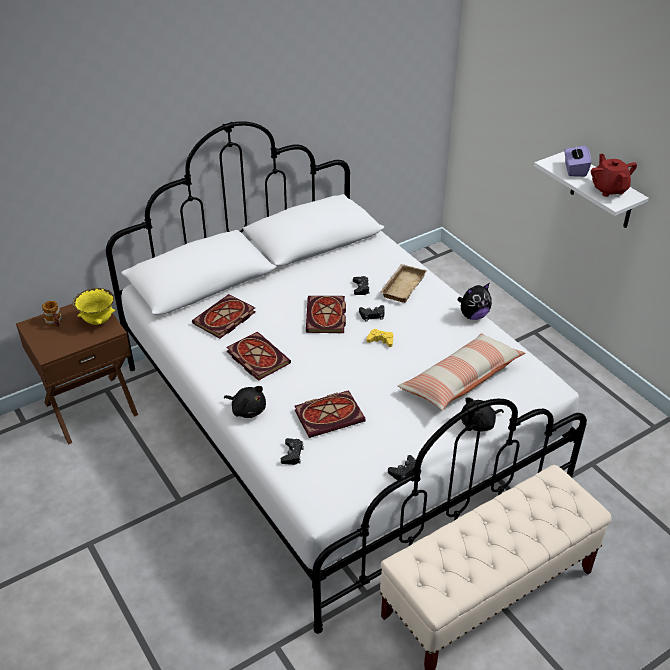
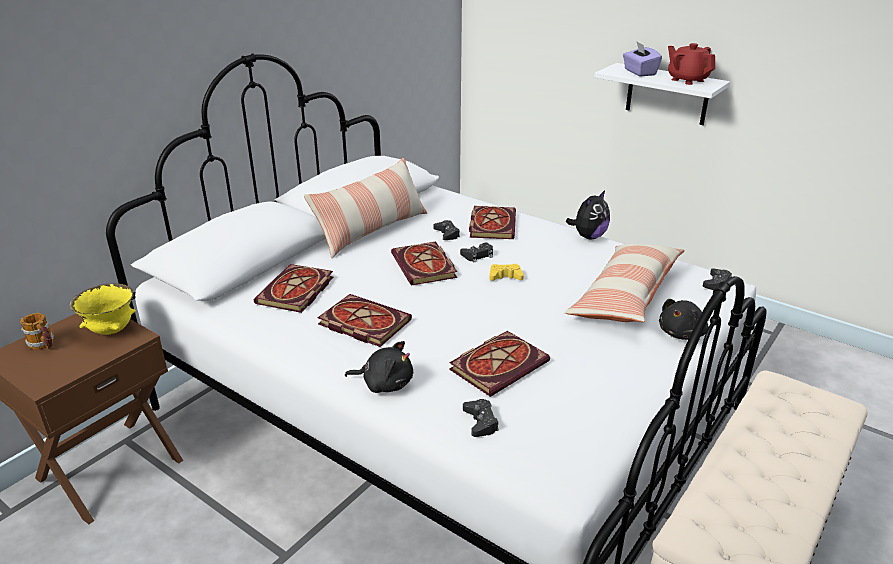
camera: 20 degrees left, 10 degrees down
beige tray [380,264,427,303] -> book [469,206,516,239]
black game controller [388,455,416,480] -> black game controller moved to [703,268,732,290]
none -> pillow [304,157,427,258]

